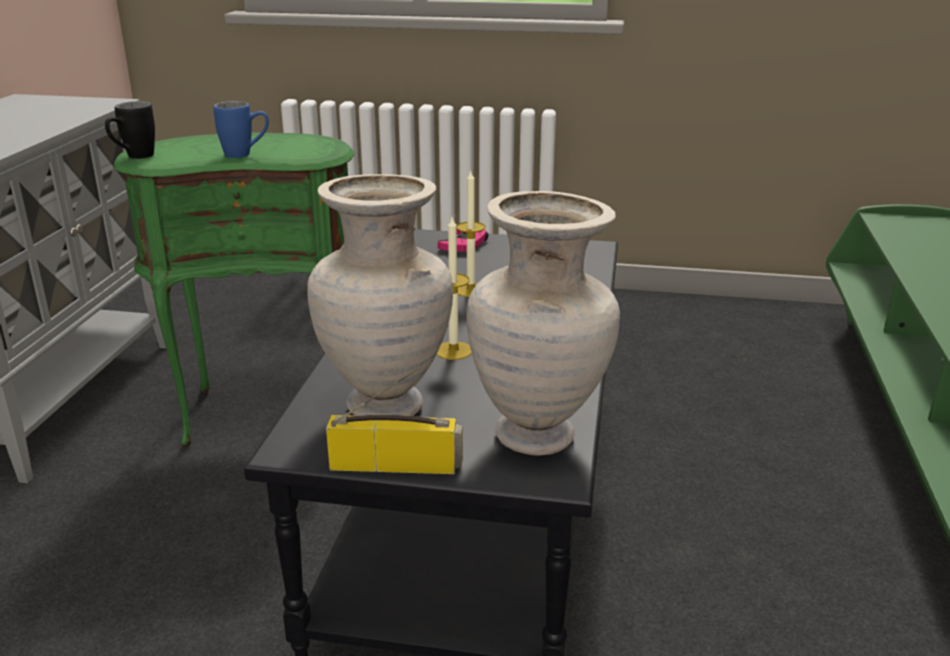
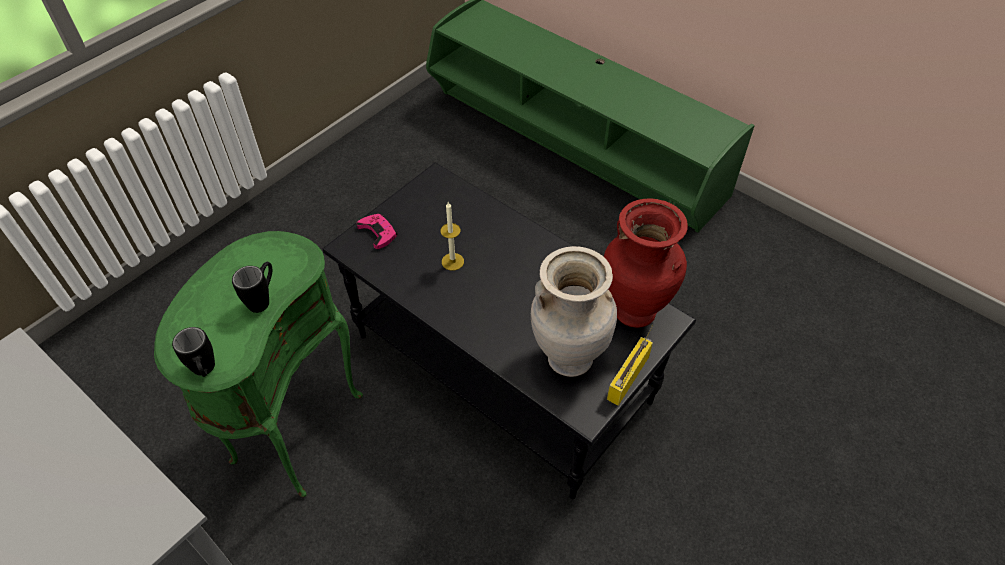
camera: 60 degrees left, 25 degrees up
blue mug [213,101,269,158] -> black mug [232,262,272,313]
candle [436,215,472,360] -> none
beige vase [466,191,620,455] -> red vase [604,198,688,328]

